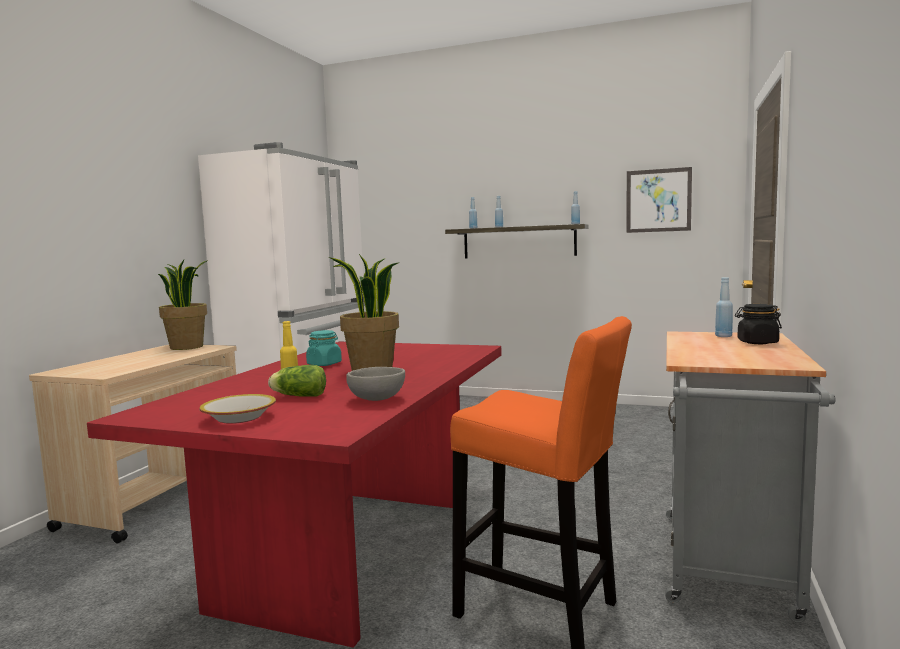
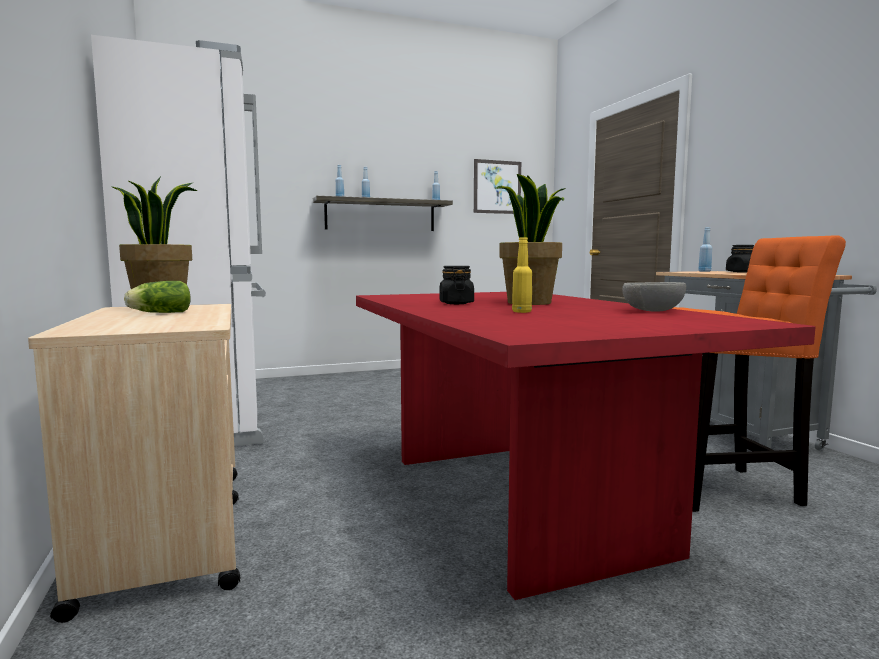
camera: 40 degrees left, 0 degrees up
bowl [199,394,276,424] -> none
lettuce [268,365,326,397] -> lettuce moved to [124,281,190,313]
turquoise jar [306,330,342,366] -> black jar [439,266,474,304]

